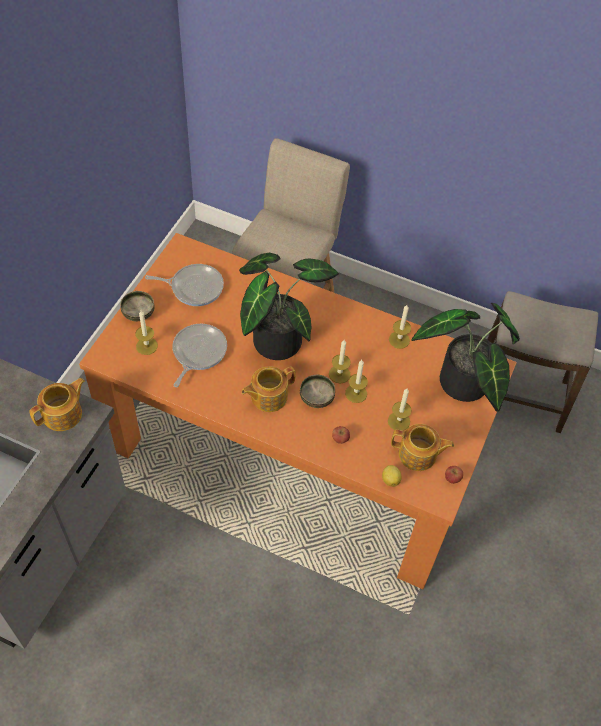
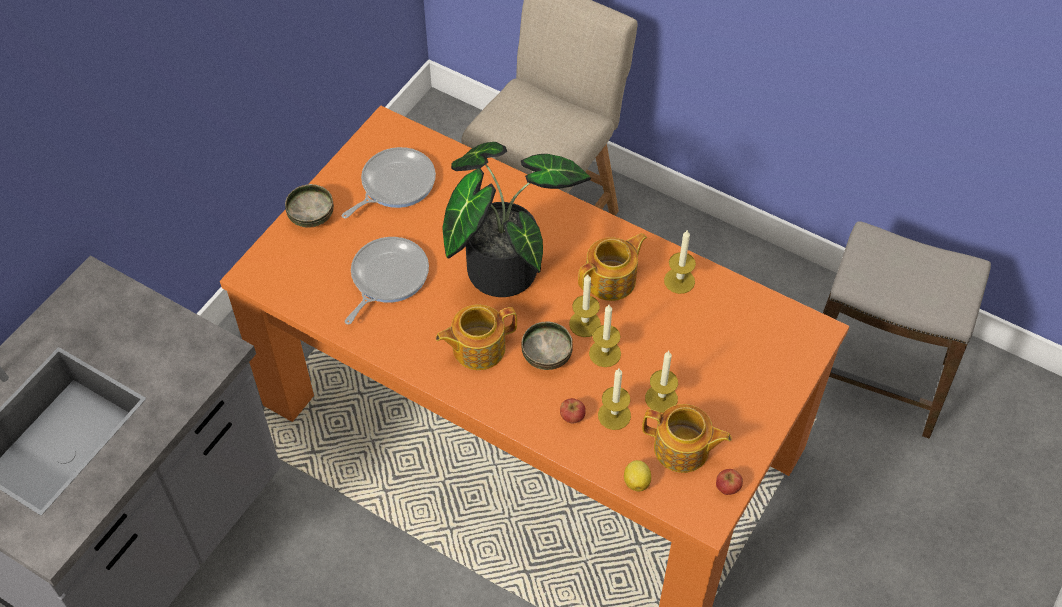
camera: 10 degrees right, 0 degrees up
teapot [29,378,85,431] -> teapot moved to [578,233,647,301]
candle [135,311,158,355] -> candle moved to [598,369,631,430]
frying pan [145,264,224,306] -> frying pan turned 60 degrees counterclockwise [342,147,436,219]
potted plant [411,303,520,412] -> none

